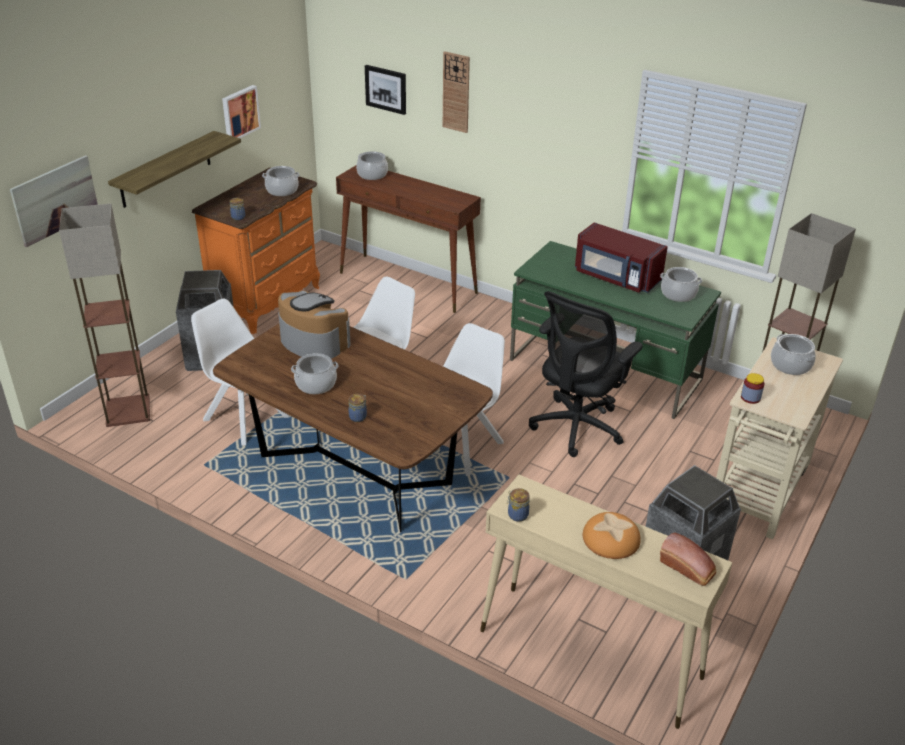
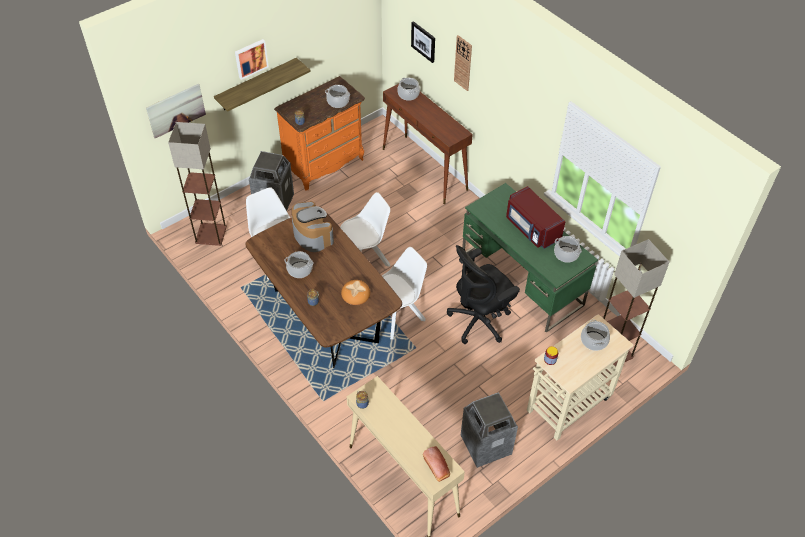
camera: 20 degrees right, 15 degrees up
picture [222,85,261,138] -> picture moved to [235,39,269,80]
bread [583,512,641,559] -> bread moved to [341,280,370,305]

